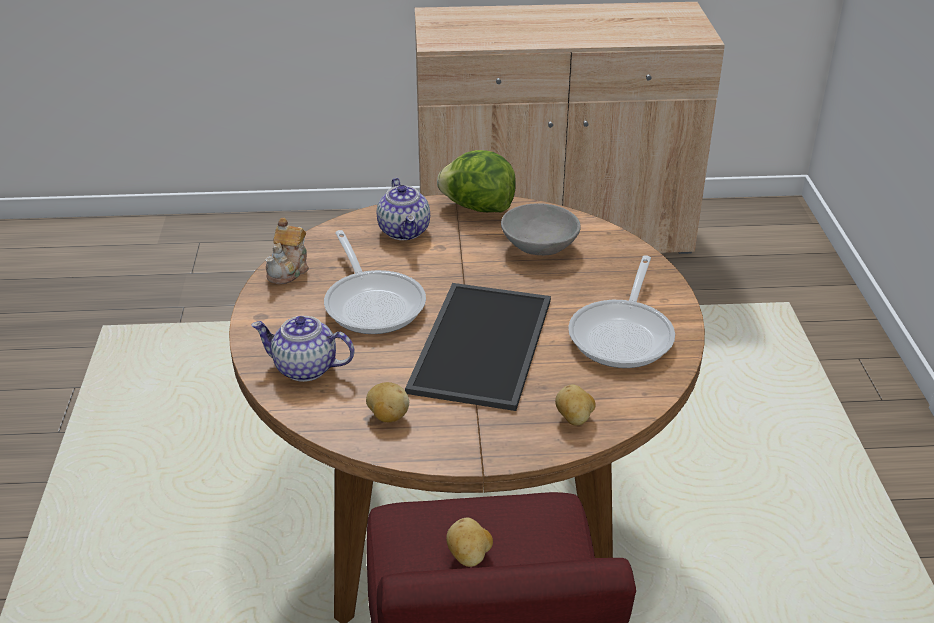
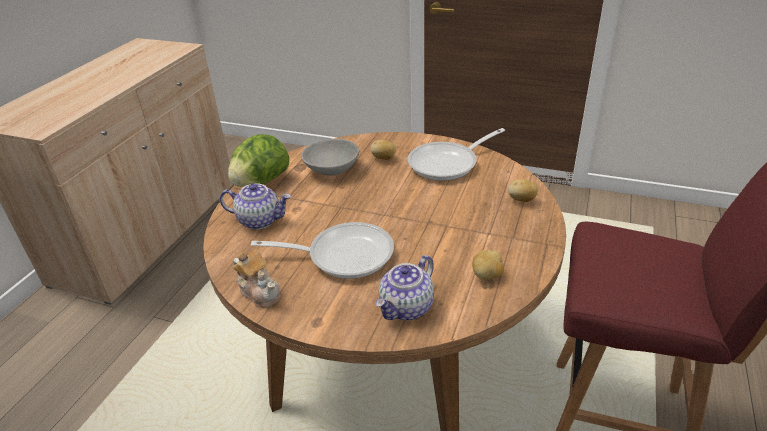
camera: 65 degrees left, 0 degrees up
tray [405,283,551,411] -> none
potato [446,518,493,567] -> potato moved to [371,140,396,160]
frying pan [568,255,675,368] -> frying pan turned 105 degrees clockwise [408,128,505,181]

